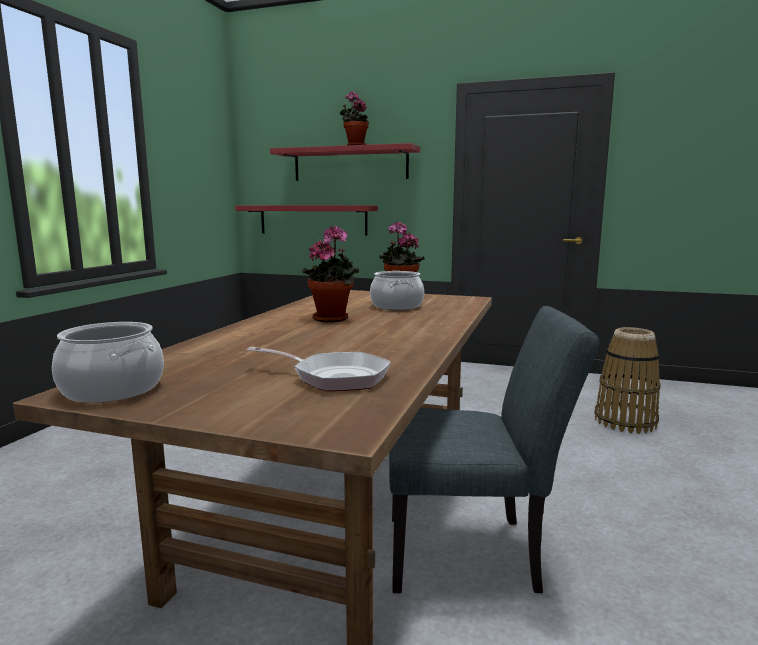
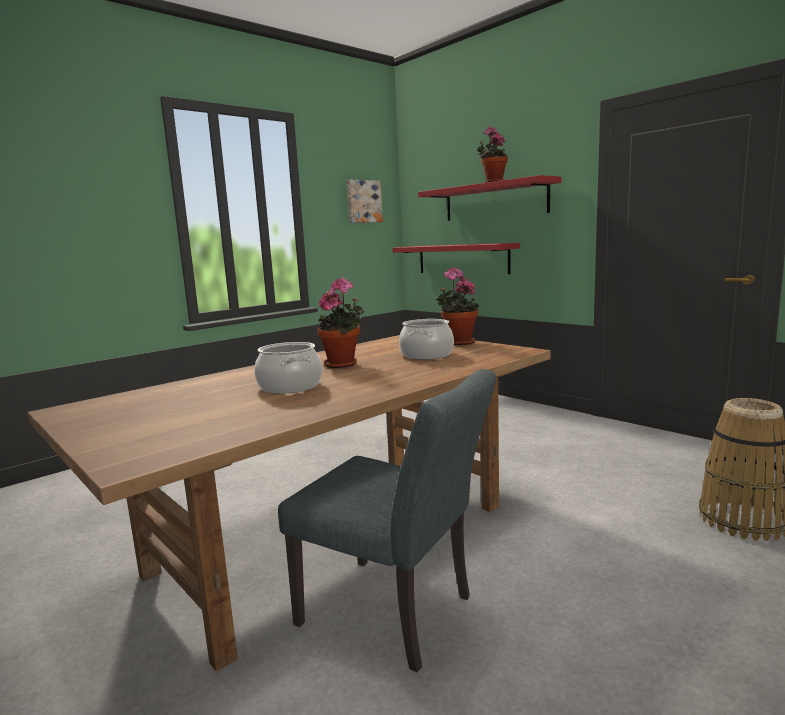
camera: 30 degrees right, 0 degrees up
cooking pot [52,322,164,403] -> cooking pot moved to [254,342,322,394]
frying pan [246,347,391,391] -> none
none -> picture [347,180,383,223]

